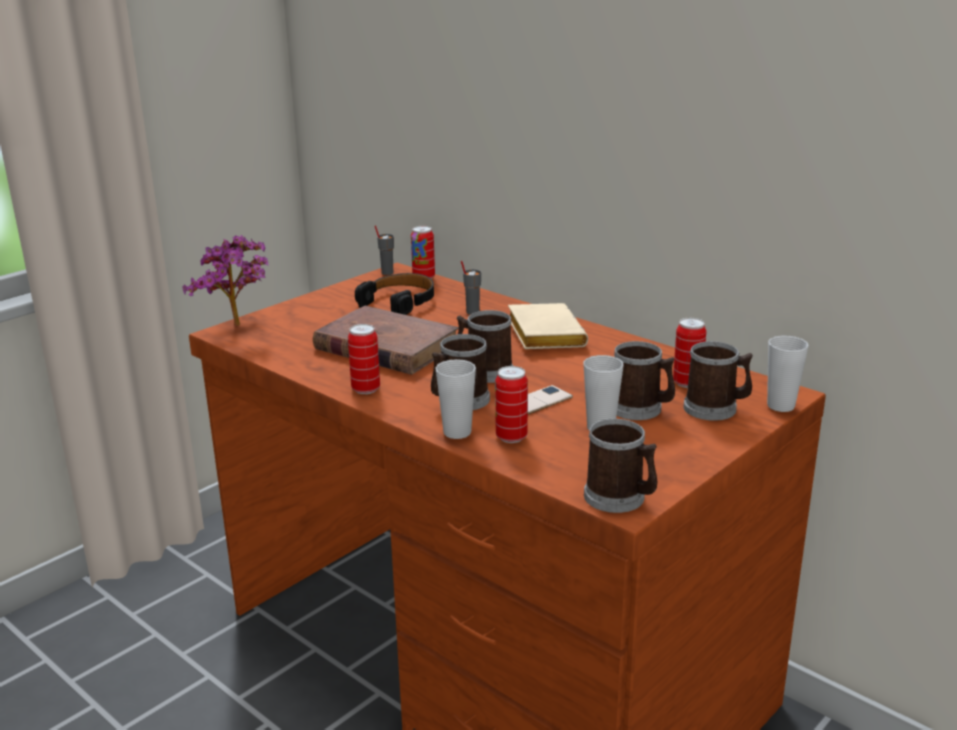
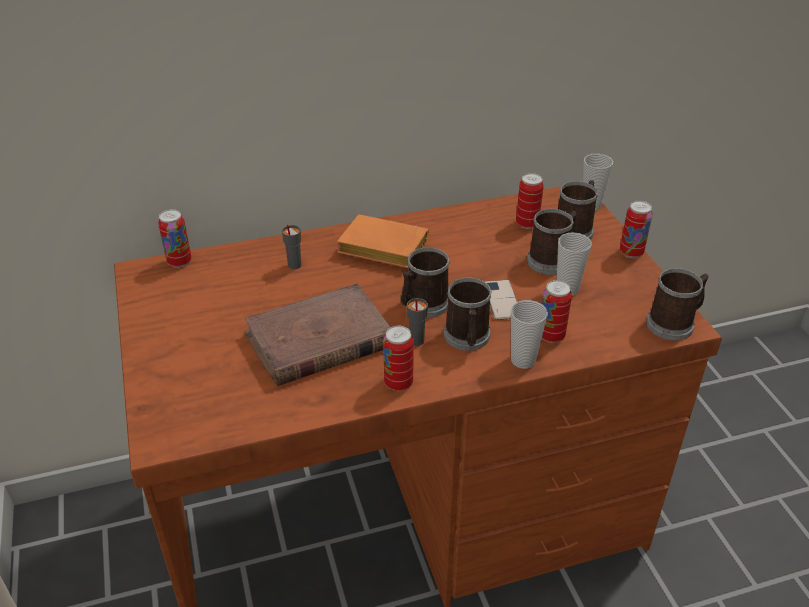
camera: 60 degrees left, 15 degrees up
potted plant [182,235,269,326] -> none
black headphones [355,273,434,315] -> none
grey cup [375,225,394,275] -> grey cup moved to [407,298,428,346]
beige book [508,303,588,349] -> orange book [337,214,429,268]
none -> can [620,201,653,258]

